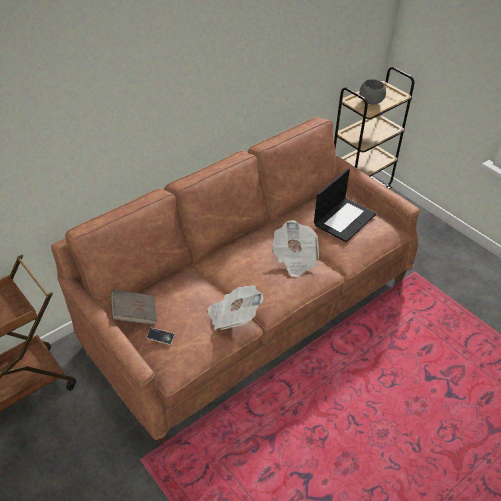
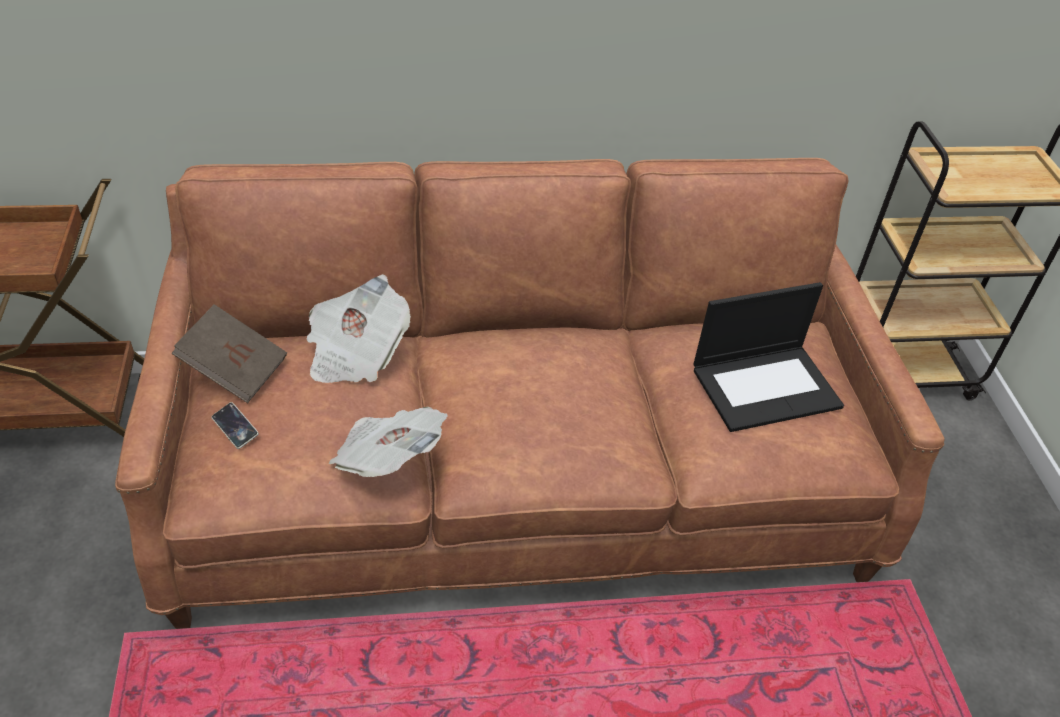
camera: 30 degrees right, 0 degrees up
newspaper [272,220,319,277] -> newspaper moved to [306,274,411,383]
grey bowl [359,79,386,105] -> none

